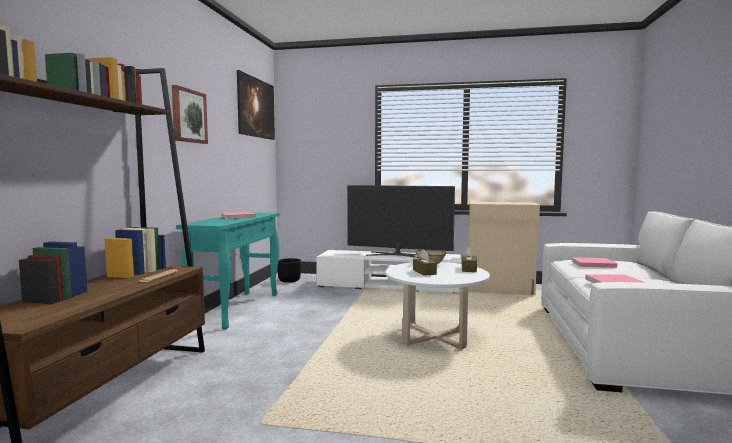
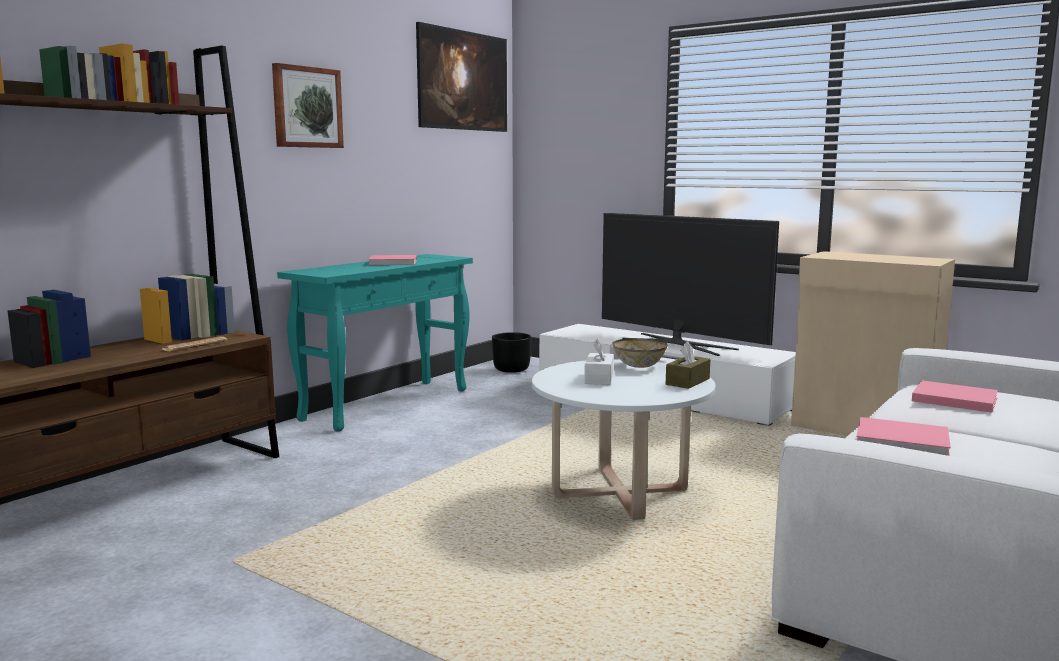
camera: 25 degrees right, 5 degrees up
brown tissue box [413,249,437,276] -> white tissue box [584,339,614,385]

